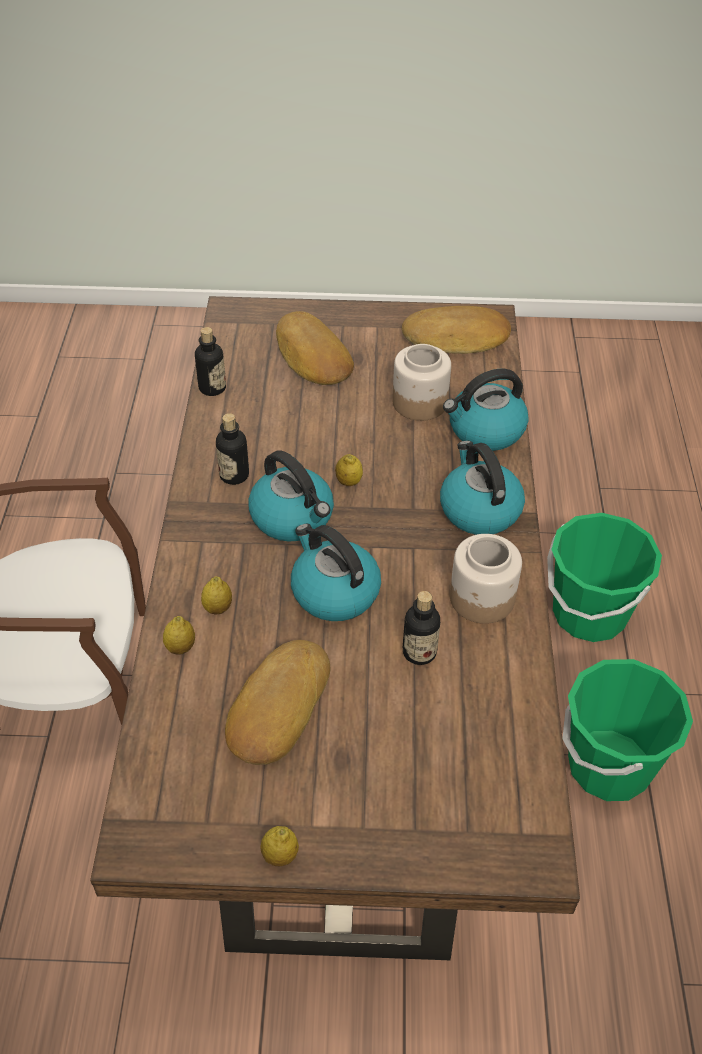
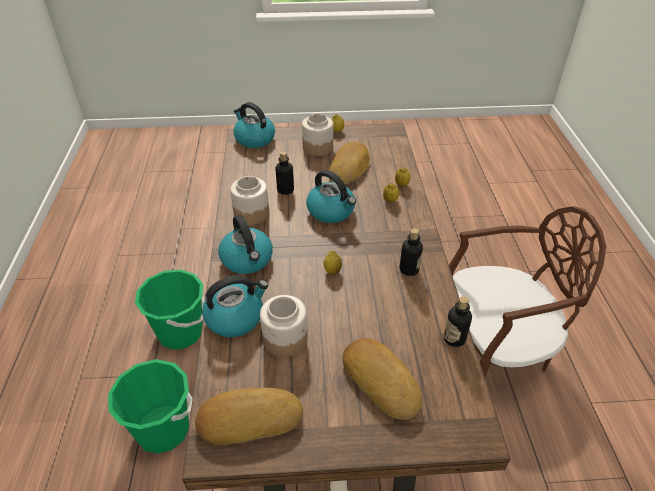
camera: 175 degrees right, 5 degrees down
kettle [248,450,334,542] -> kettle moved to [234,102,275,148]
none -> jar [302,114,333,156]

